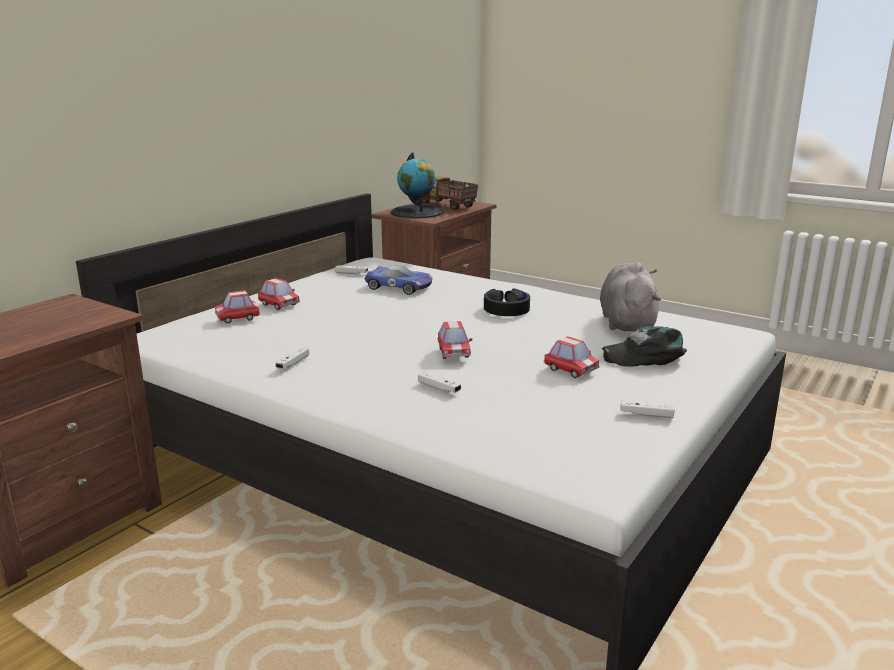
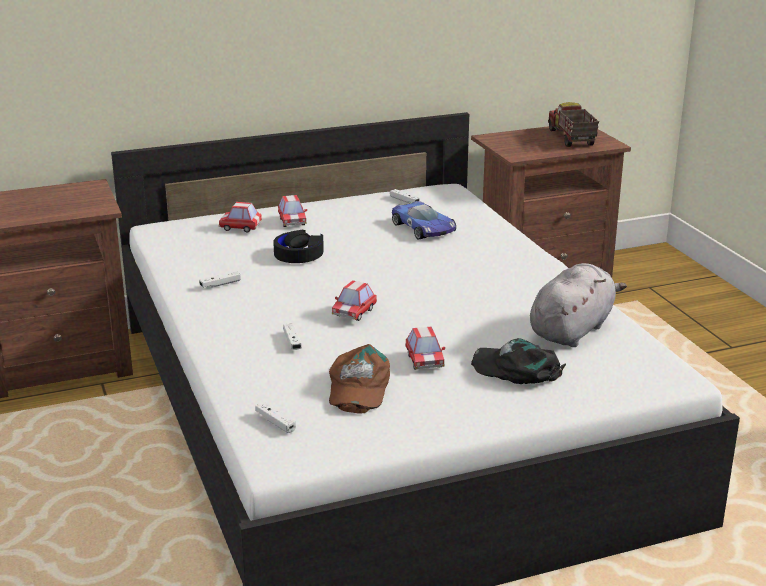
camera: 35 degrees right, 5 degrees up
globe [391,153,443,218] -> none
black headphones [484,288,530,316] -> black headphones moved to [273,230,324,263]
white game controller [620,401,675,418] -> white game controller moved to [255,402,296,433]
none -> brown cap [329,344,390,414]

